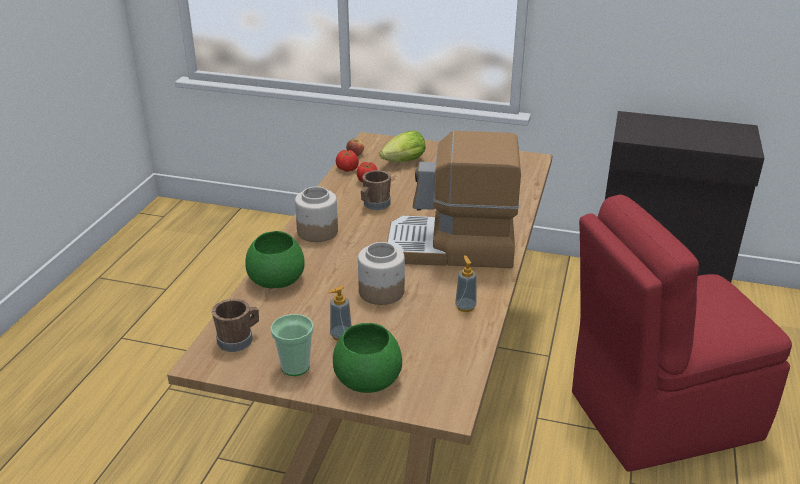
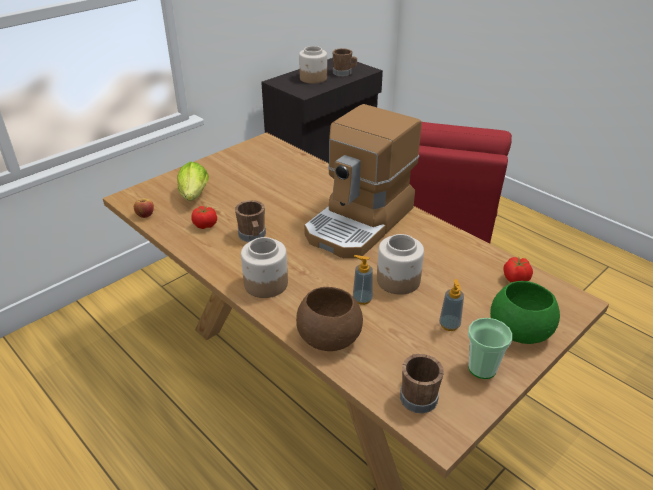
camera: 60 degrees left, 5 degrees up
green bowl [245,231,305,288] -> brown bowl [296,287,363,351]
tomato [336,150,359,172] -> tomato moved to [503,257,533,282]
soap dispenser [455,255,476,312] -> soap dispenser moved to [353,255,373,305]
none -> jar [299,46,327,84]
none -> brown mug [332,49,357,76]

